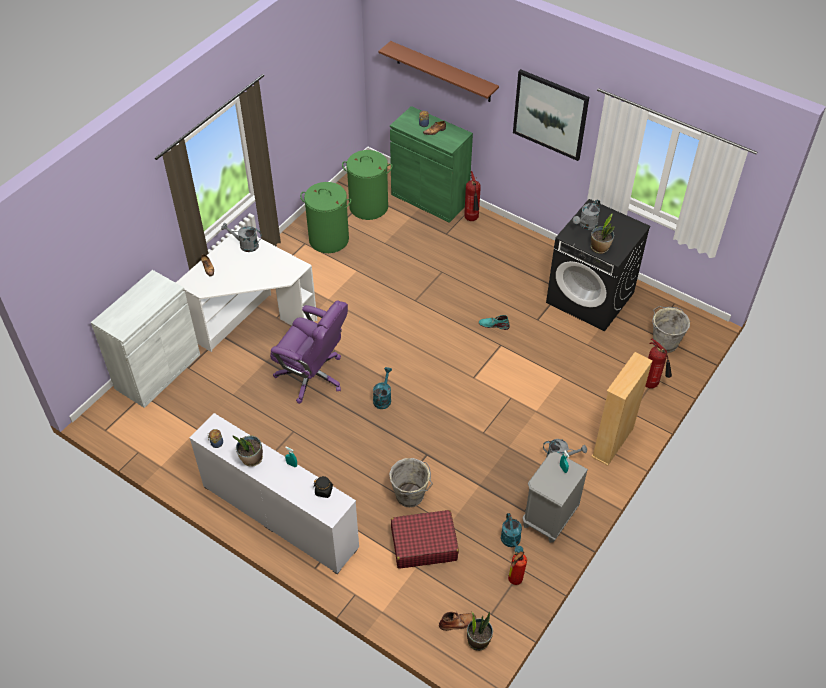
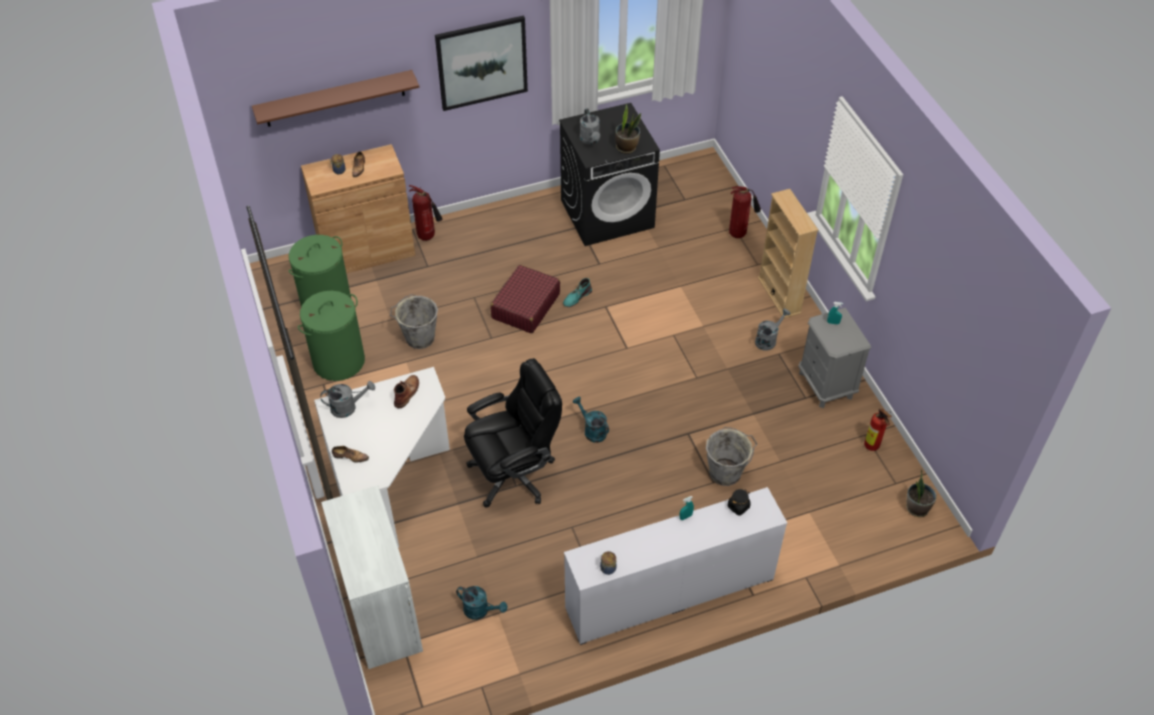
camera: 55 degrees left, 0 degrees up
grey watering can [221,223,262,252] -> grey watering can turned 150 degrees counterclockwise [320,381,375,418]
potted plant [233,436,263,467] -> none
purple office chair [270,301,348,404] -> black office chair [464,358,562,507]
green cabinet [390,106,473,223] -> brown cabinet [301,144,415,273]
red suitcase [391,510,459,569] -> red suitcase moved to [490,265,560,333]
brown boot [439,612,476,631] -> brown boot moved to [394,375,419,408]
turquoise watering can [501,513,523,553] -> turquoise watering can moved to [456,586,507,620]
grey bucket [652,306,690,353] -> grey bucket moved to [390,294,438,349]

